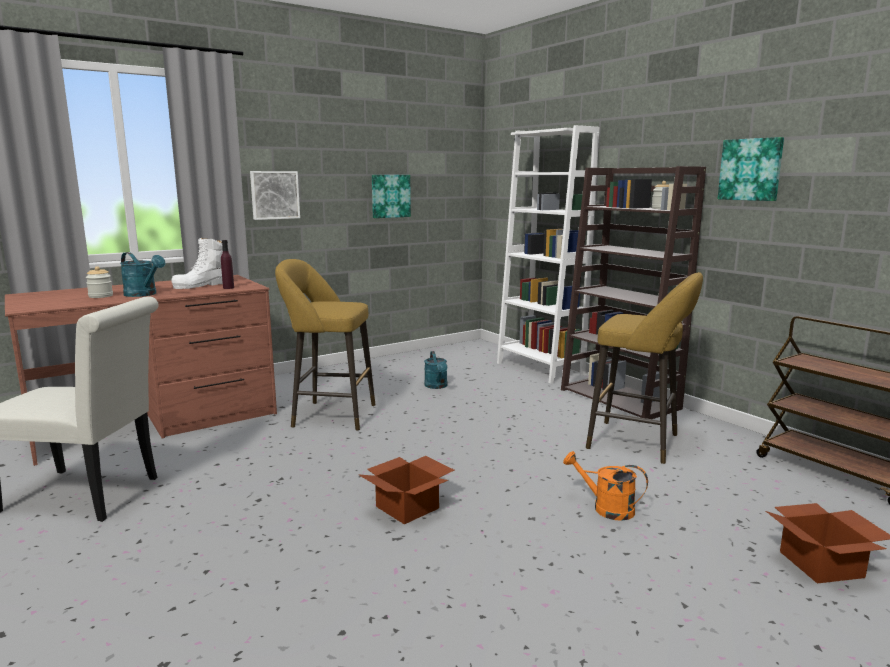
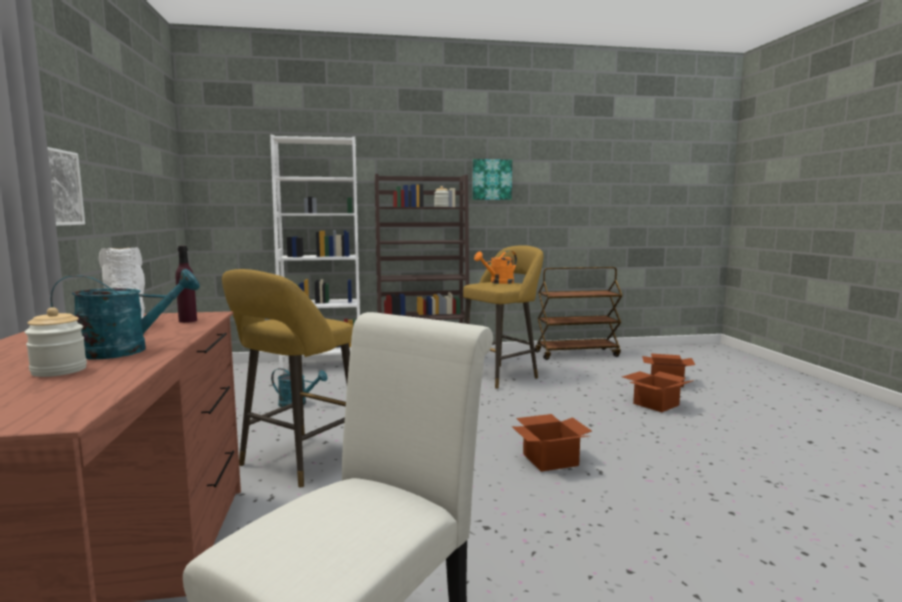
camera: 65 degrees left, 5 degrees down
picture [372,175,411,218] -> none
orange watering can [563,451,648,521] -> orange watering can moved to [474,251,517,284]
none -> cardboard box [622,371,694,412]

